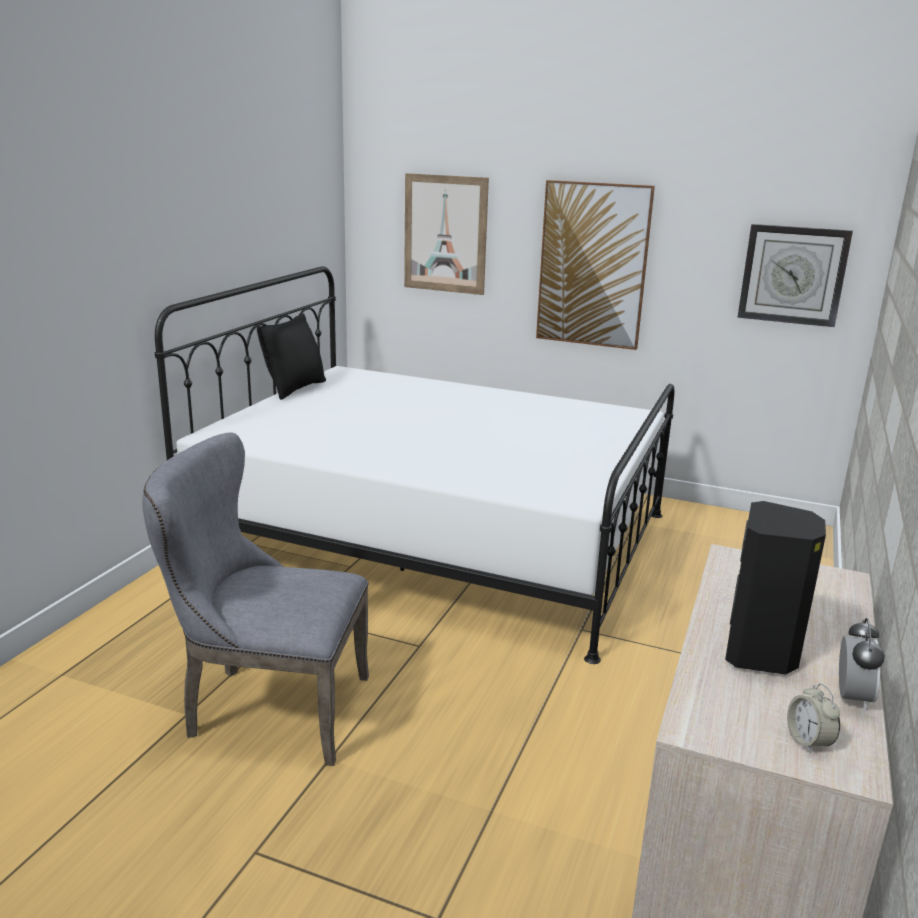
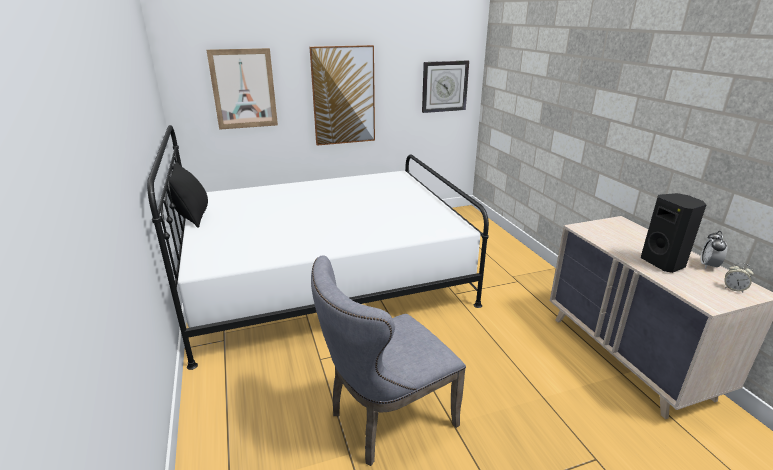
camera: 40 degrees left, 5 degrees up
alarm clock [839,618,885,711] -> alarm clock turned 135 degrees counterclockwise [701,231,727,269]

